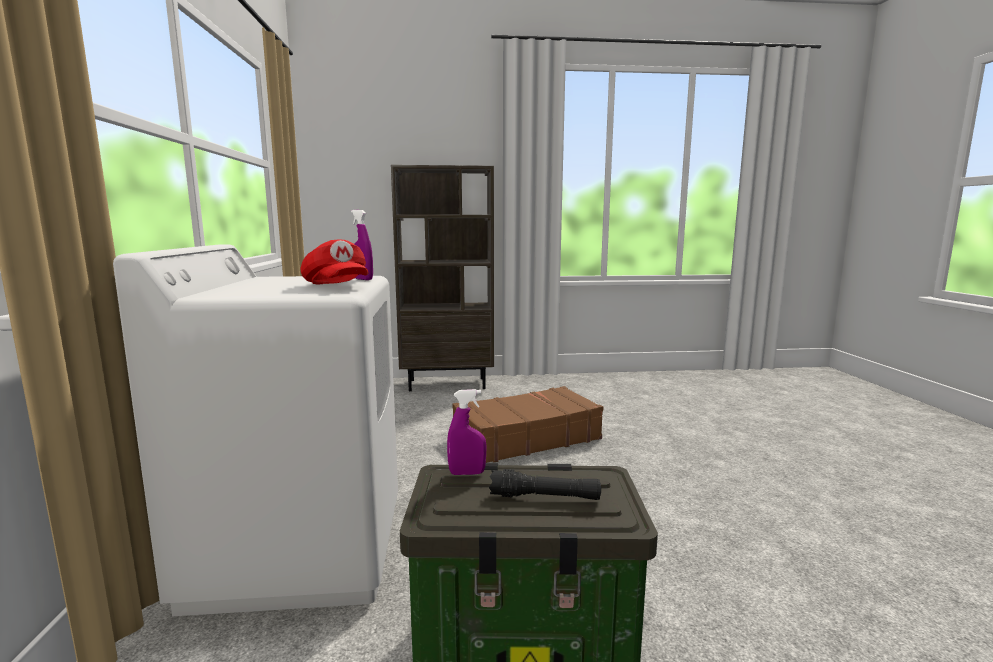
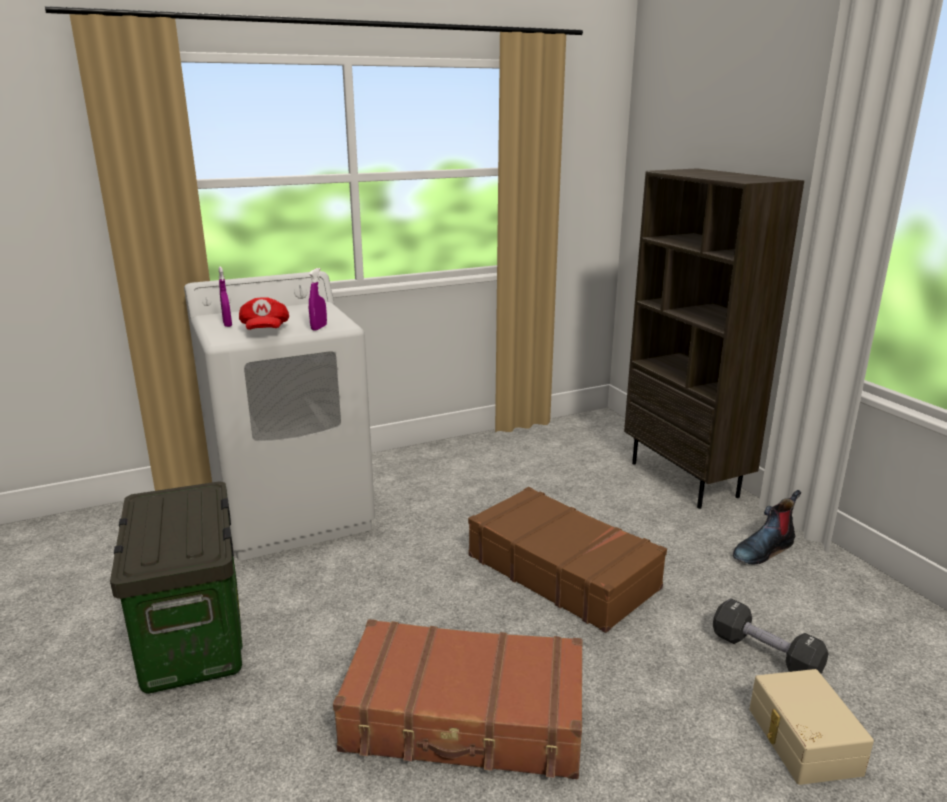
camera: 70 degrees right, 10 degrees up
red cap [300,240,369,284] -> red cap turned 45 degrees counterclockwise [239,297,289,330]
purple spray bottle [447,389,487,475] -> purple spray bottle moved to [218,267,232,327]
black flashlight [489,469,601,500] -> none
none -> brown suitcase [333,619,583,779]
none -> black dumbbell [713,598,829,674]
none -> boot [733,490,801,564]
none -> beige storage box [749,669,874,785]

